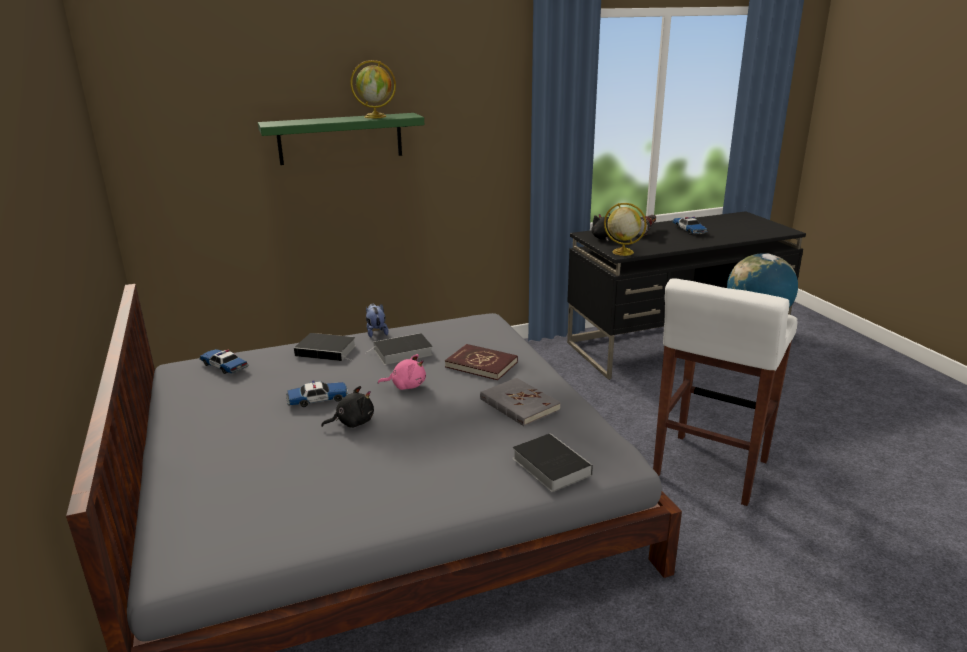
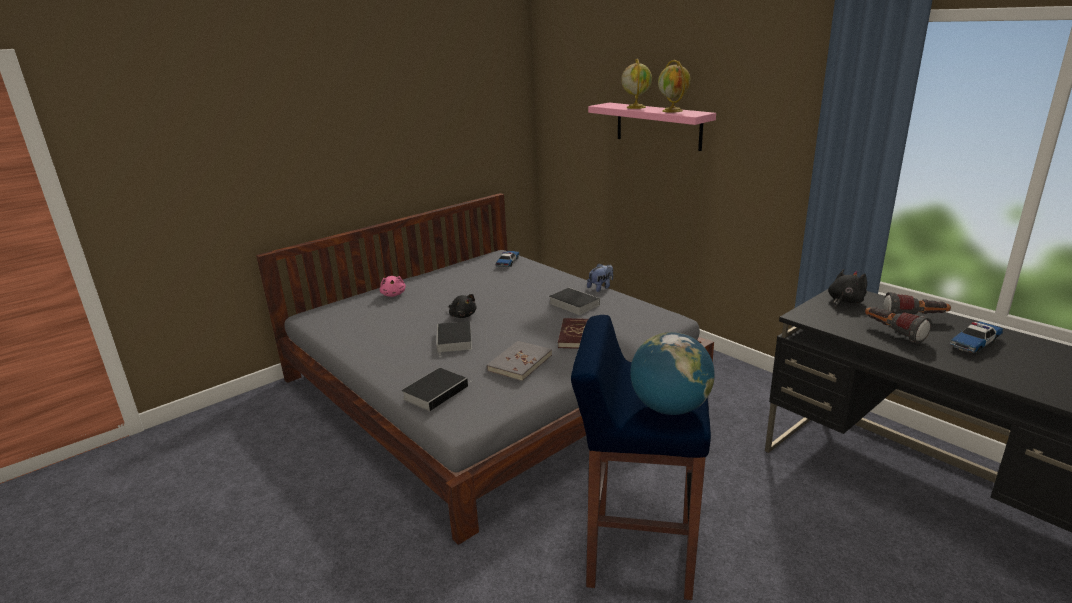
camera: 70 degrees right, 0 degrees up
green shelf [258,113,424,165] -> pink shelf [588,103,716,151]
toy car [286,380,349,407] -> none
book [294,333,356,361] -> book moved to [437,321,472,357]
pink plush toy [378,354,426,390] -> pink plush toy moved to [380,276,406,297]
globe [604,203,647,256] -> globe moved to [621,59,652,109]
white stool [653,279,797,506] -> blue stool [571,315,711,600]
none -> flashlight [865,307,932,344]

